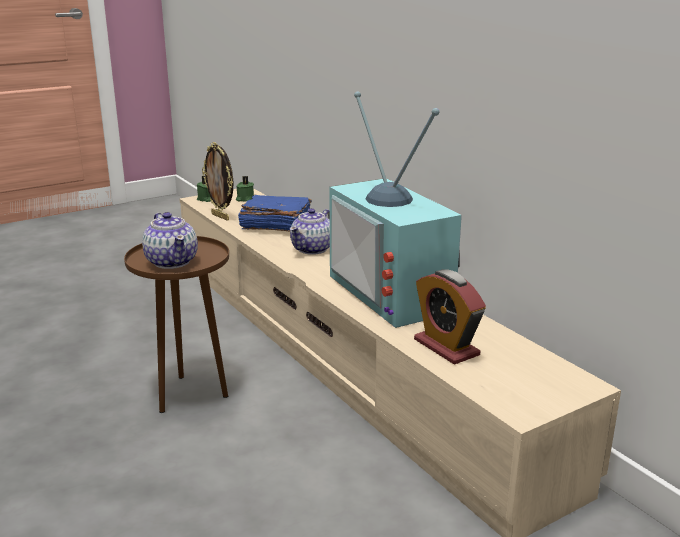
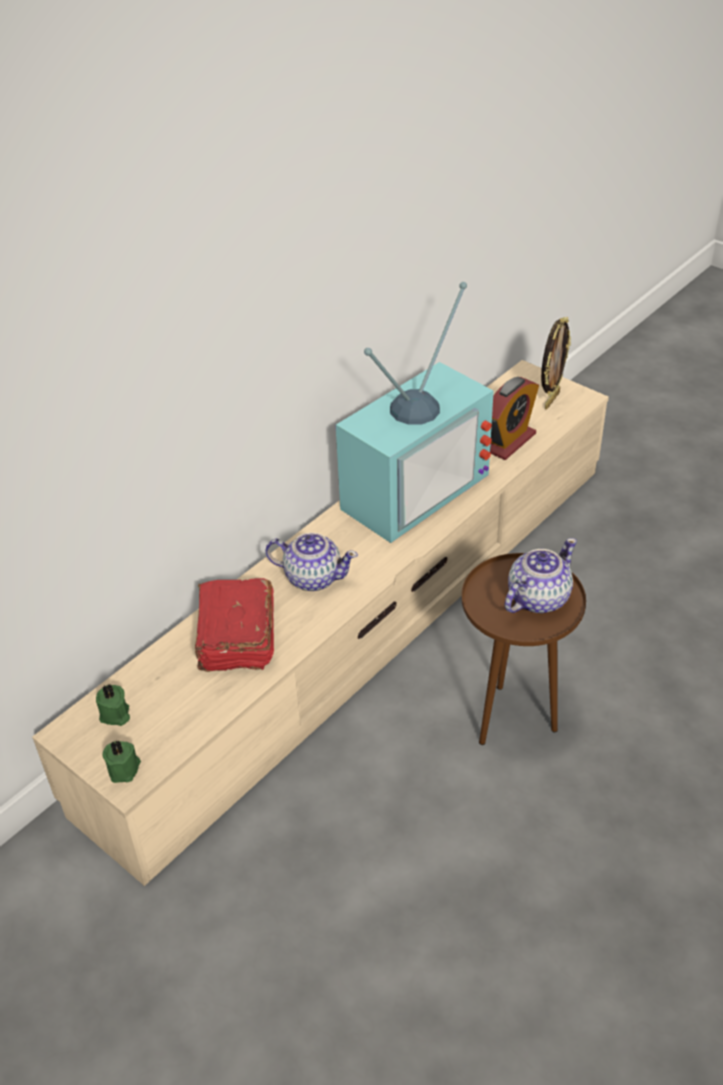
camera: 105 degrees left, 20 degrees up
picture frame [202,142,233,220] -> picture frame moved to [541,317,571,409]
blue book [238,195,312,231] -> red book [195,578,274,672]

